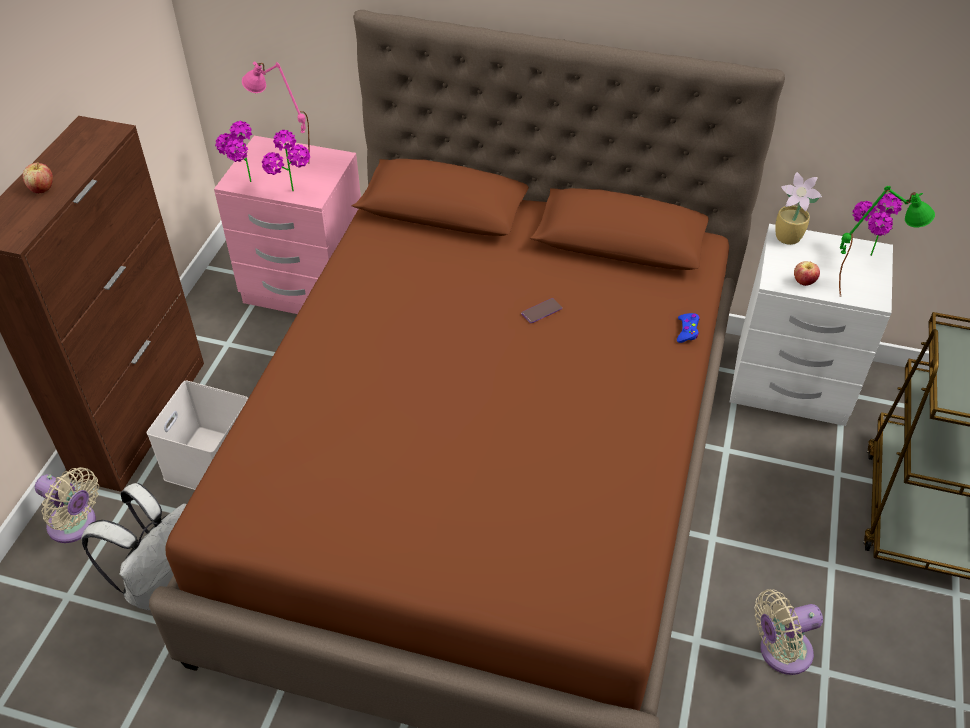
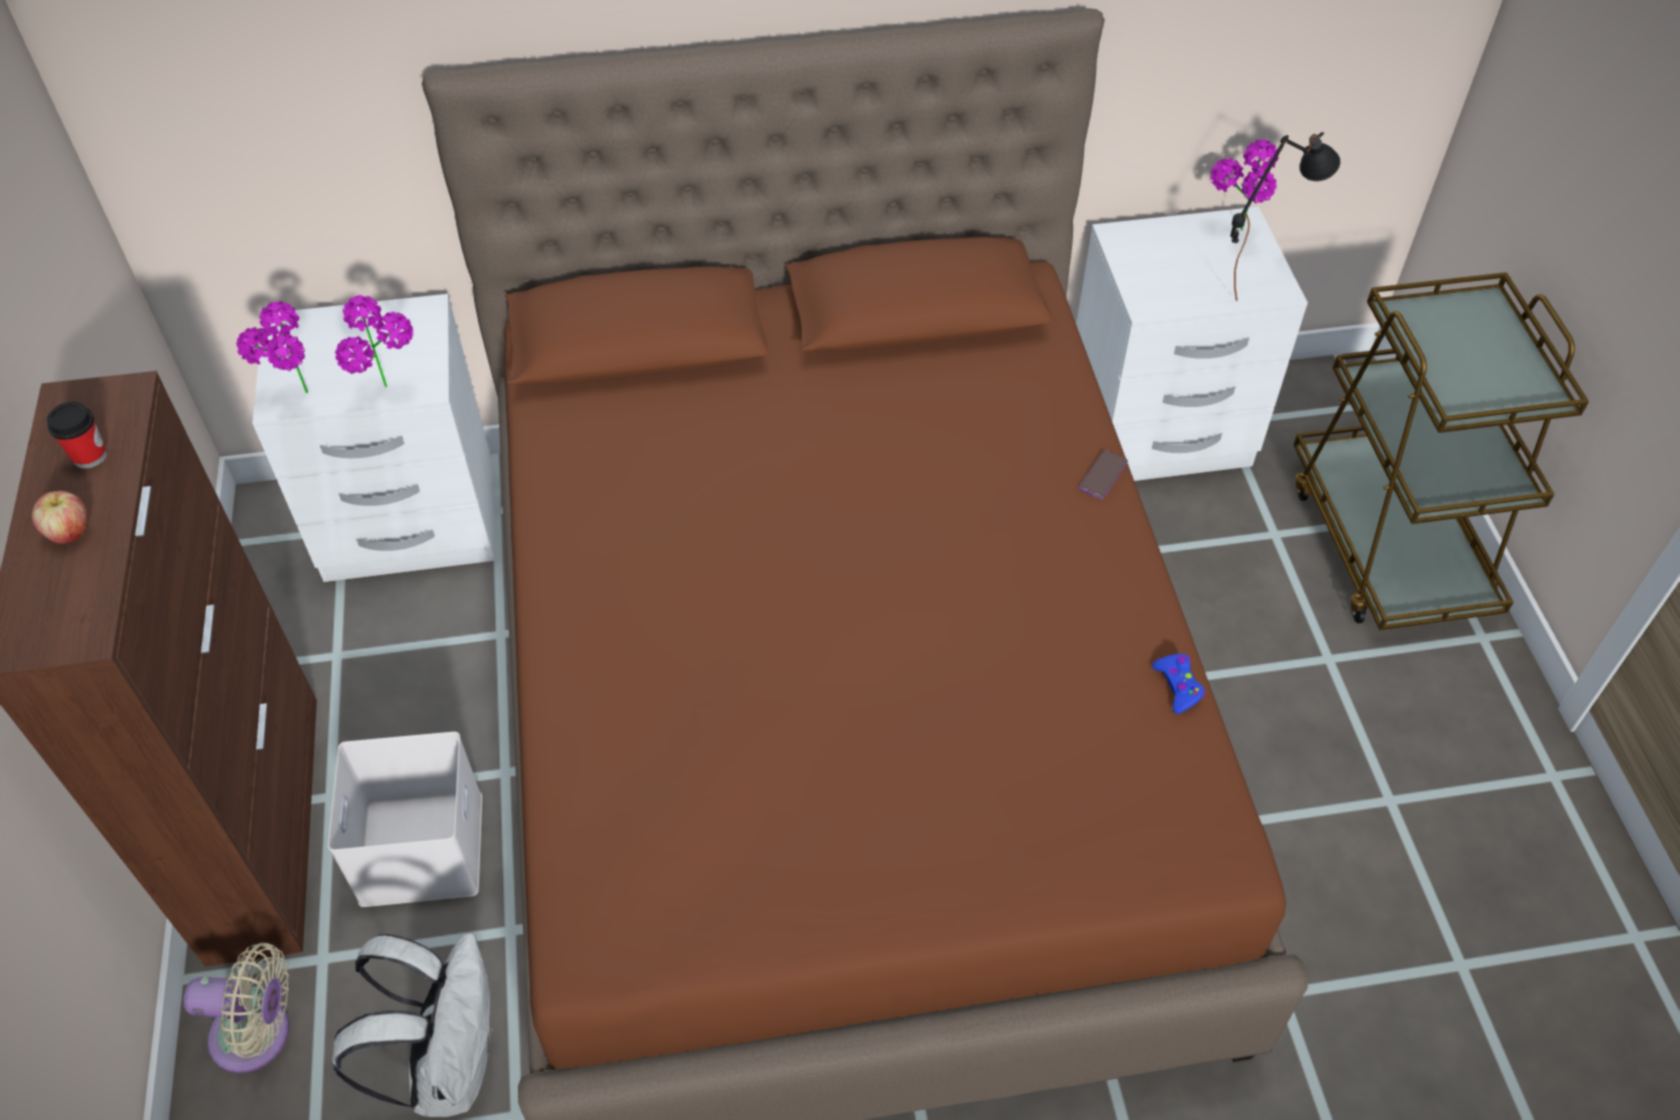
camera: 25 degrees left, 5 degrees up
pink nightstand [214,136,361,314] -> white nightstand [252,294,496,582]
pink table lamp [242,61,309,164] -> none
phone [521,298,562,323] -> phone moved to [1078,450,1128,499]
blue game controller [677,313,700,343] -> blue game controller moved to [1152,654,1205,714]
beige fan [755,589,823,675] -> none
potted plant [775,172,822,245] -> none
apple [794,261,820,286] -> none
green table lamp [839,186,935,294] -> black table lamp [1230,132,1340,301]
none -> cup [47,402,107,469]

